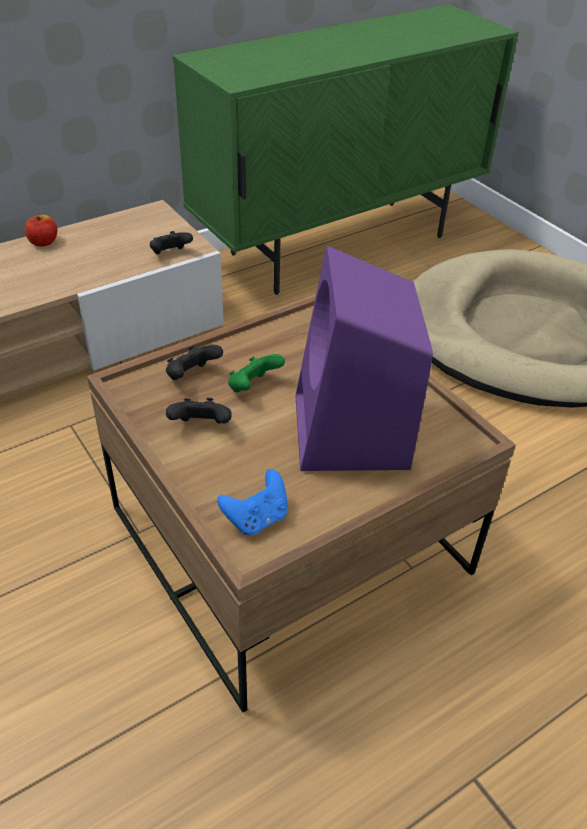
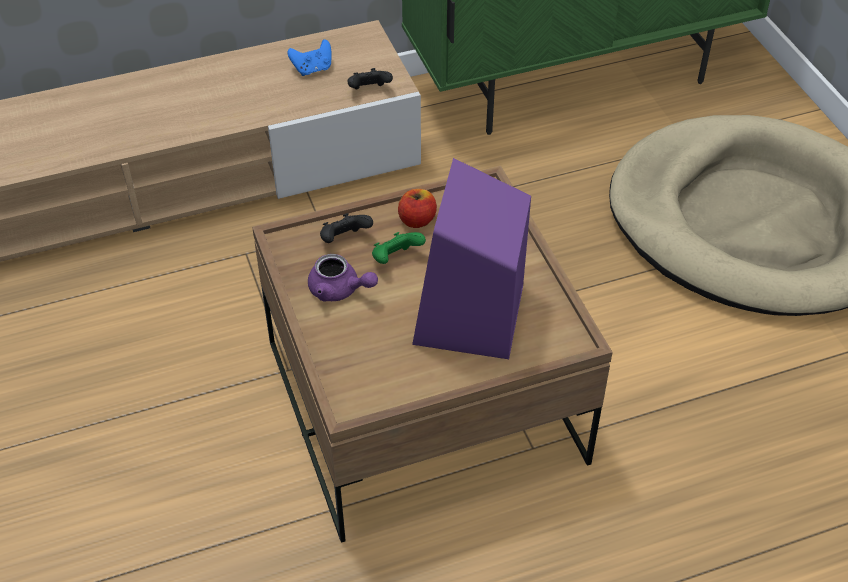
camera: 15 degrees right, 5 degrees up
apple [25,215,57,247] -> apple moved to [398,189,437,228]
black game controller [166,398,232,424] -> purple teapot [308,254,378,302]
blue game controller [217,469,288,535] -> blue game controller moved to [287,39,332,76]

